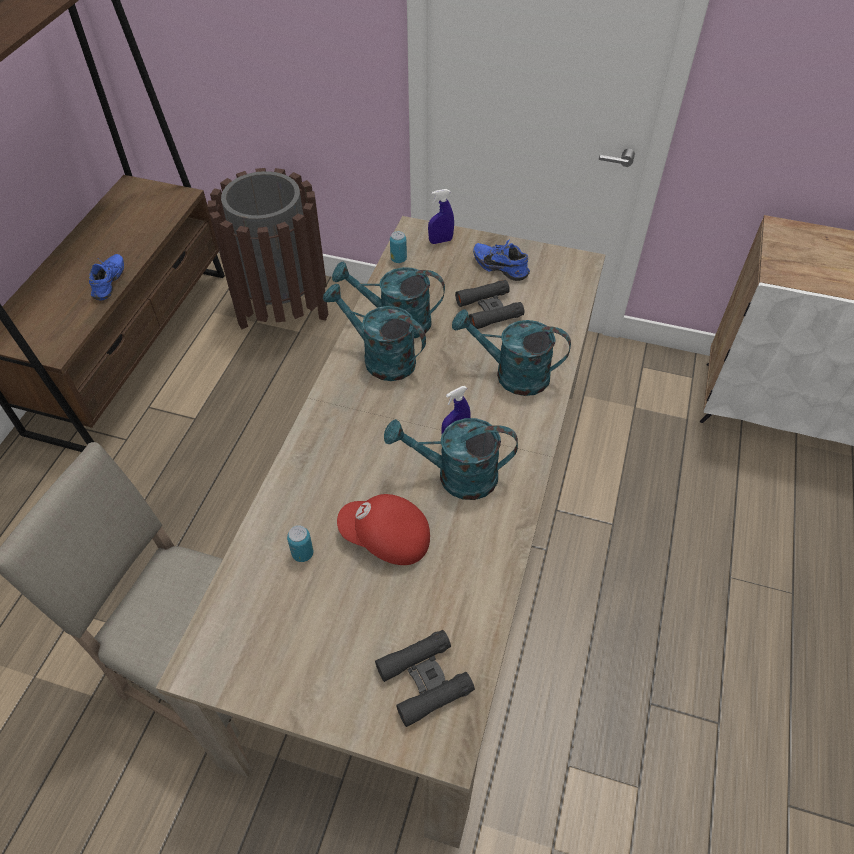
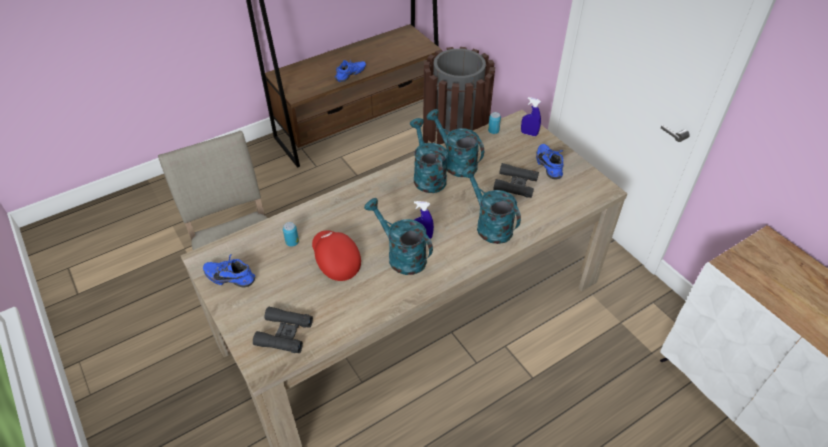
camera: 40 degrees right, 5 degrees down
none -> blue shoe [203,254,255,288]

